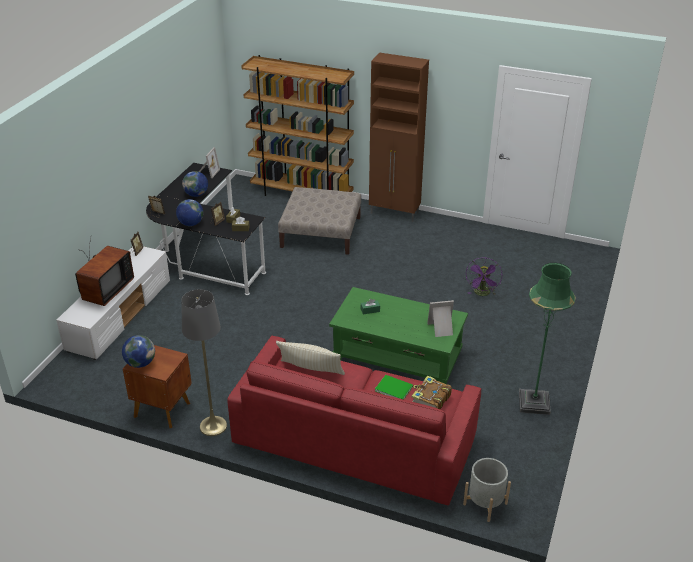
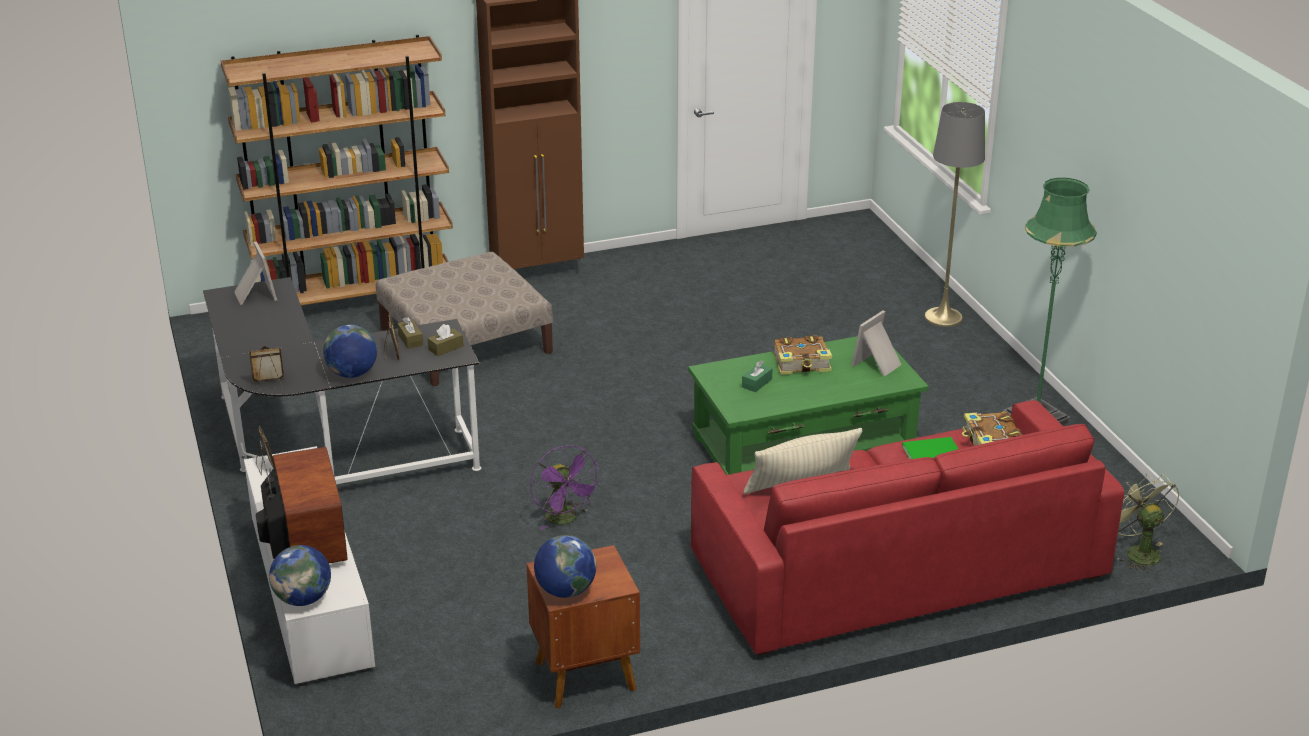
camera: 40 degrees left, 5 degrees down
grey floor lamp [181,289,227,436] -> grey floor lamp moved to [924,102,985,327]
globe [182,171,208,197] -> globe moved to [269,545,331,606]
grey planter [463,458,511,522] -> green fan [1117,474,1180,573]
purple fan [466,258,502,296] -> purple fan moved to [530,445,601,530]
none -> book [774,335,832,375]

